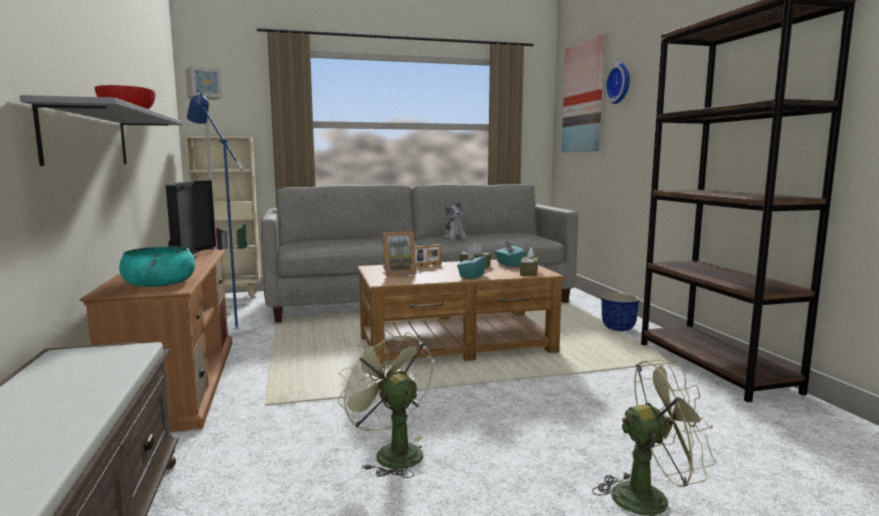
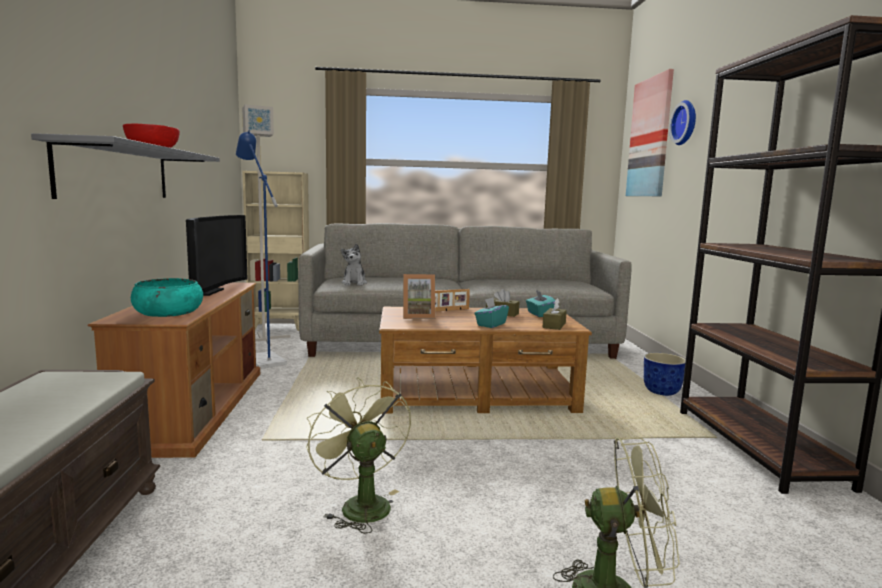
camera: 10 degrees right, 0 degrees up
plush toy [443,201,467,240] -> plush toy moved to [341,243,367,286]

